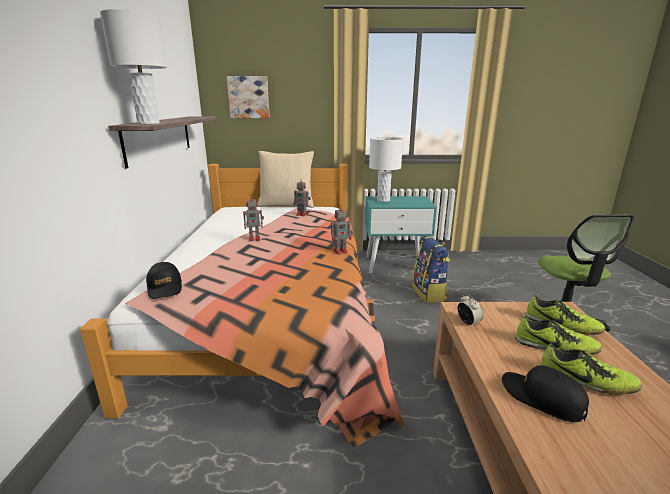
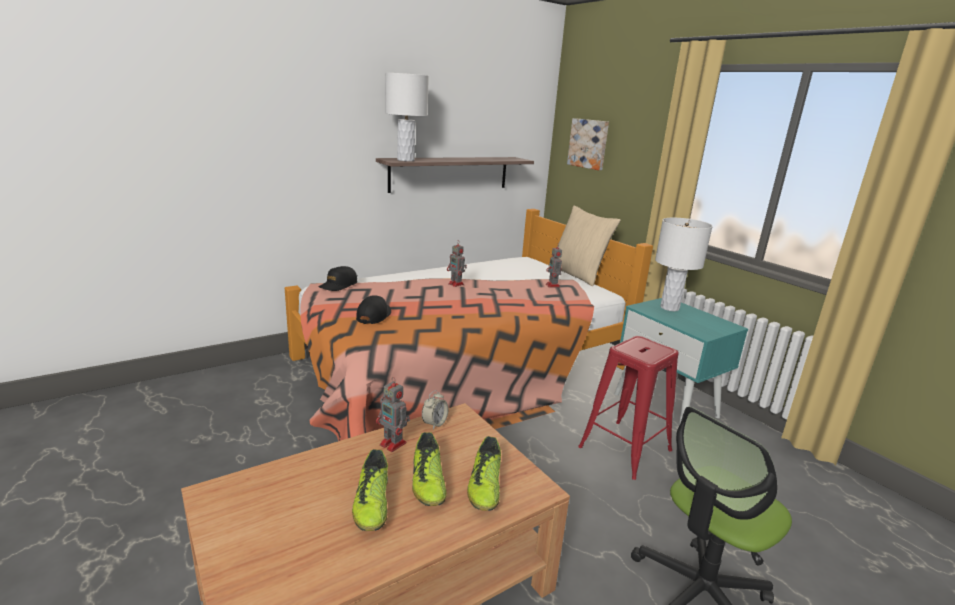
camera: 55 degrees right, 0 degrees up
toy robot [331,205,351,255] -> toy robot moved to [376,378,410,452]
backpack [412,235,450,303] -> red stool [578,336,678,480]
black cap [502,365,589,422] -> black cap moved to [356,295,391,324]

